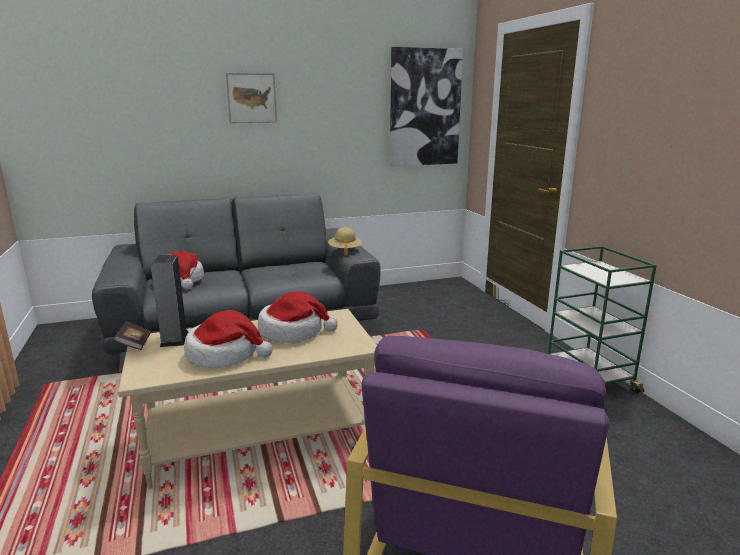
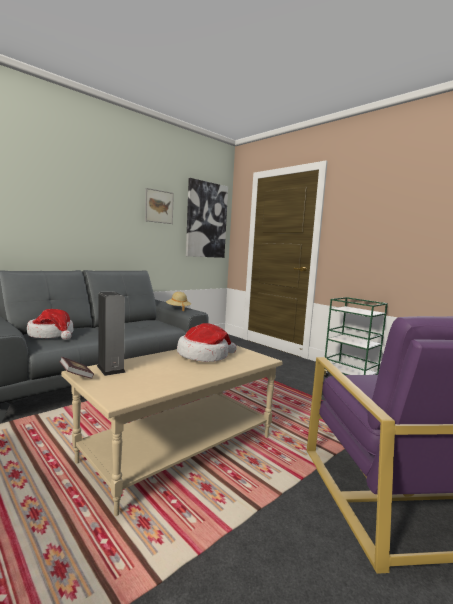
camera: 25 degrees left, 10 degrees down
hat [184,310,273,368] -> none
picture [226,73,277,123] -> picture moved to [145,188,174,224]

